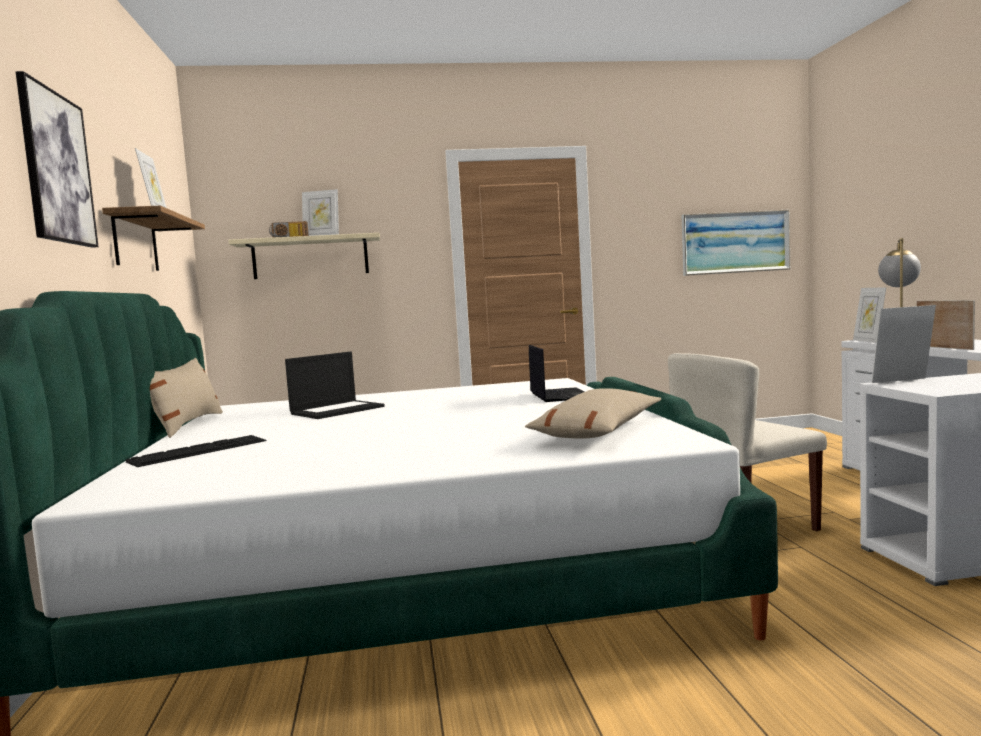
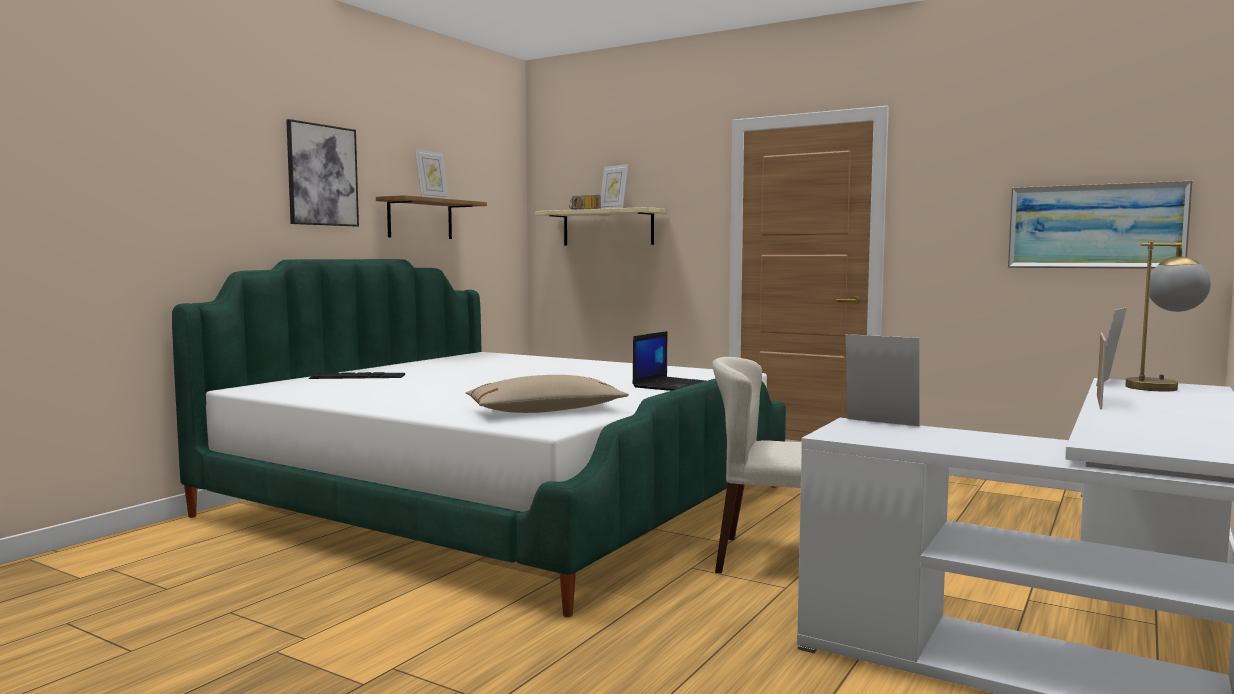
camera: 40 degrees right, 0 degrees up
beige pillow [150,358,223,438] -> none
laptop [285,352,385,419] -> none

